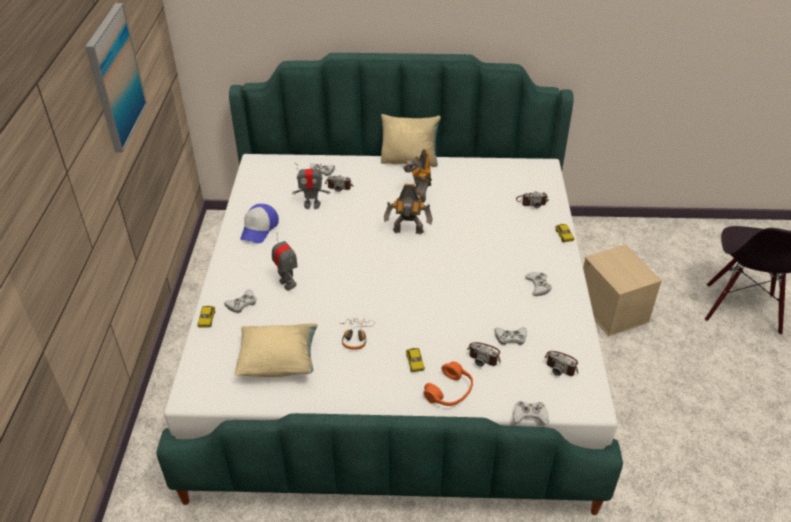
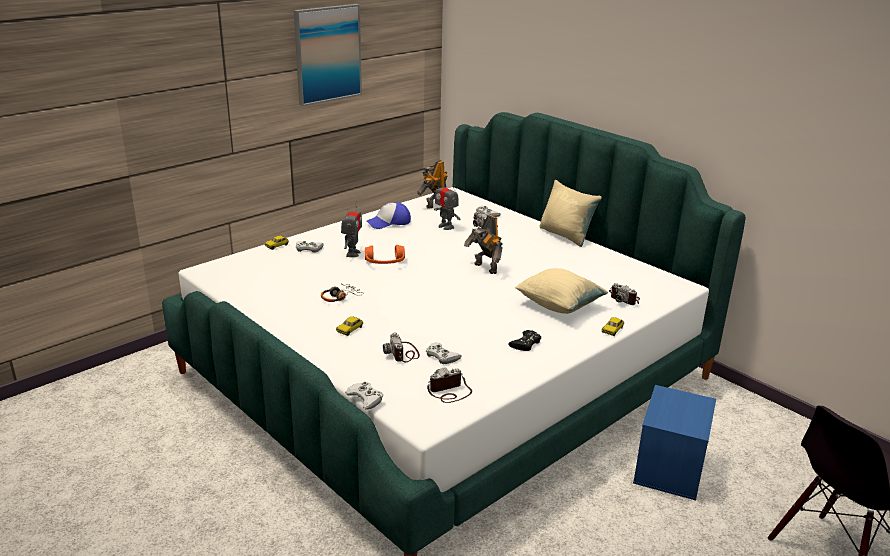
camera: 45 degrees right, 15 degrees down
beige pillow [235,323,318,377] -> beige pillow moved to [515,268,609,314]
toy robot [403,149,432,203] -> toy robot moved to [417,160,448,209]
orange headphones [424,362,473,406] -> orange headphones moved to [365,245,405,264]
white game controller [525,272,552,296] -> black game controller [508,330,541,351]
camera [544,351,578,376] -> camera turned 75 degrees clockwise [427,367,472,403]
beige storage box [583,244,662,336] -> blue storage box [633,385,716,500]

